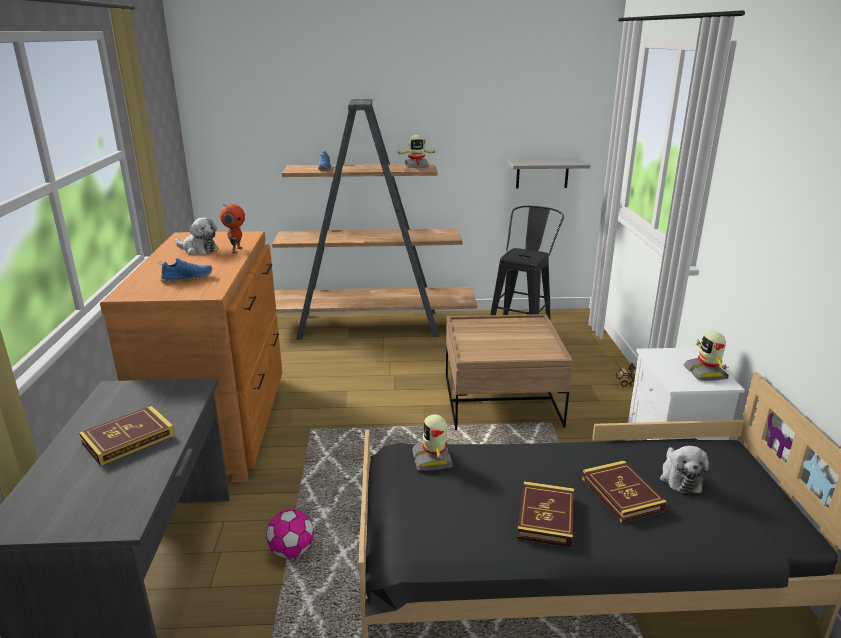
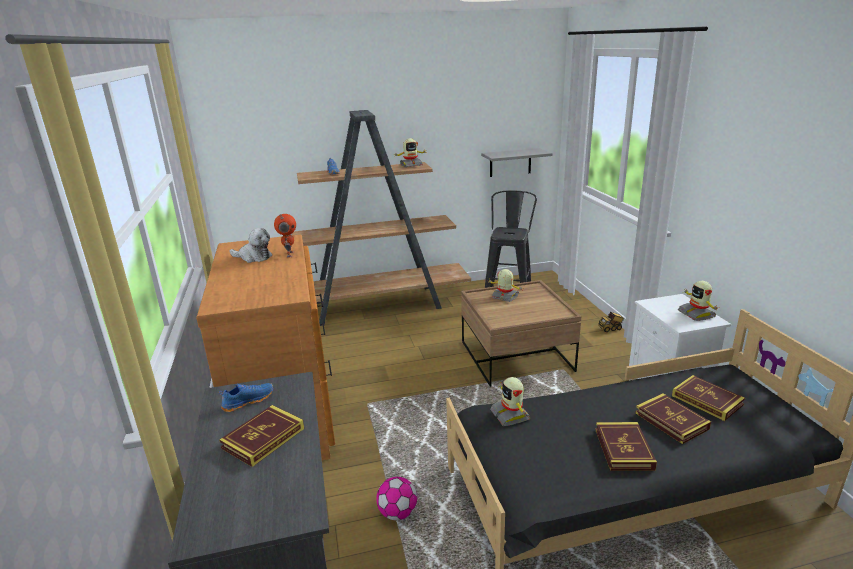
camera: 10 degrees left, 0 degrees up
blue shoe [158,258,212,283] -> blue shoe moved to [219,383,273,412]
plush toy [660,446,710,493] -> book [672,375,745,421]
none -> toy robot [489,269,524,302]

